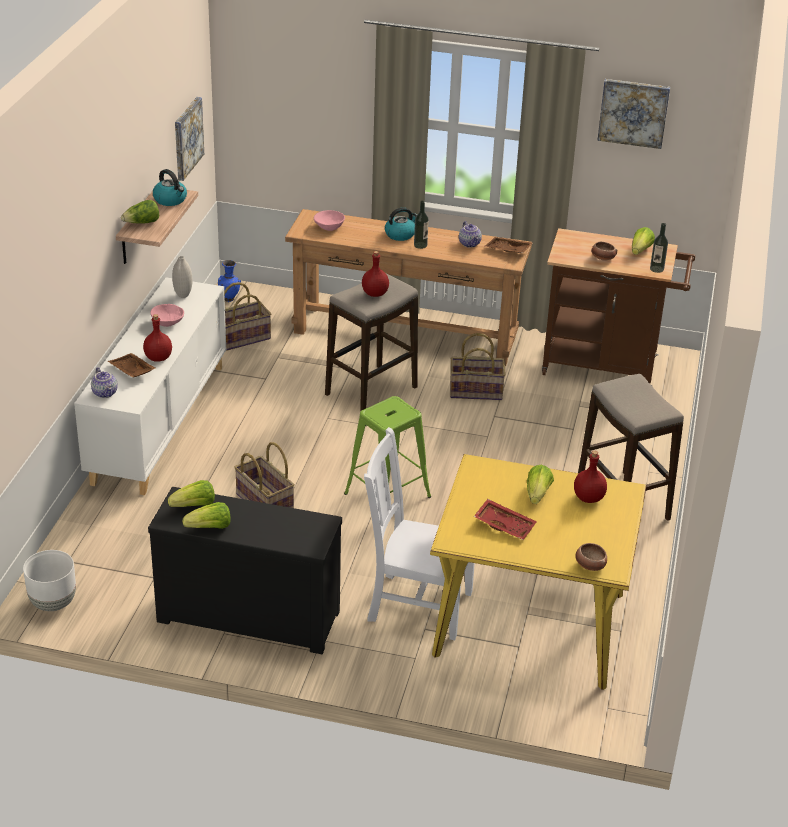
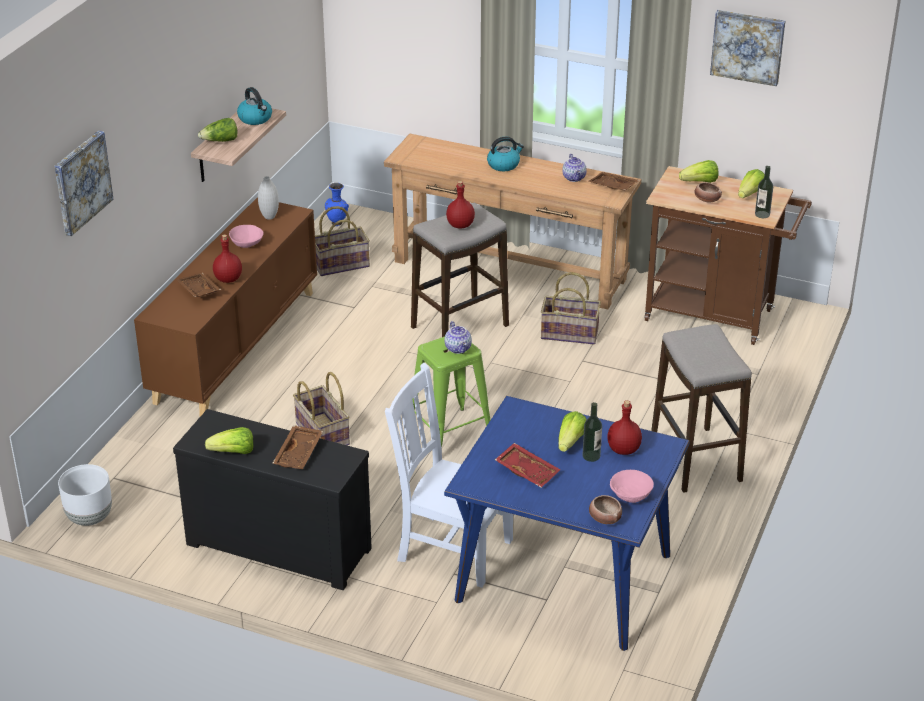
camera: 10 degrees right, 0 degrees up
white cabinet [74,278,227,495] -> brown cabinet [134,198,317,416]
teapot [91,367,118,398] -> teapot moved to [445,321,472,354]
lettuce [168,480,215,507] -> lettuce moved to [679,160,718,183]
picture [175,97,204,181] -> picture moved to [55,131,113,236]
pink bowl [314,210,345,231] -> pink bowl moved to [610,470,654,503]
bottle [414,201,429,249] -> bottle moved to [583,402,602,462]
yellow dining table [430,454,647,690] -> blue dining table [444,396,690,651]
none -> brown tray [272,425,323,469]

